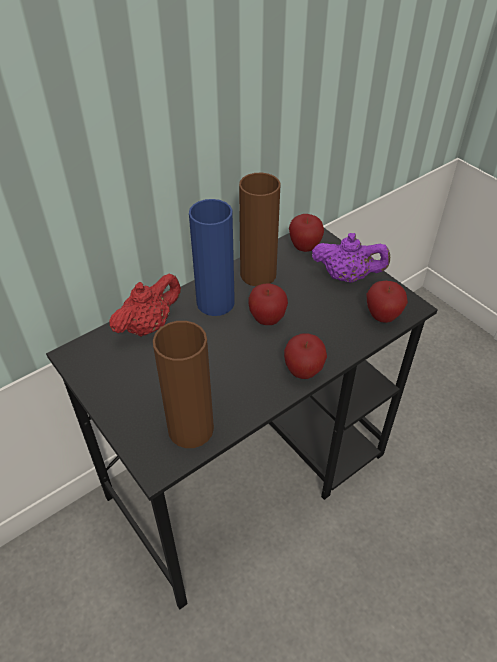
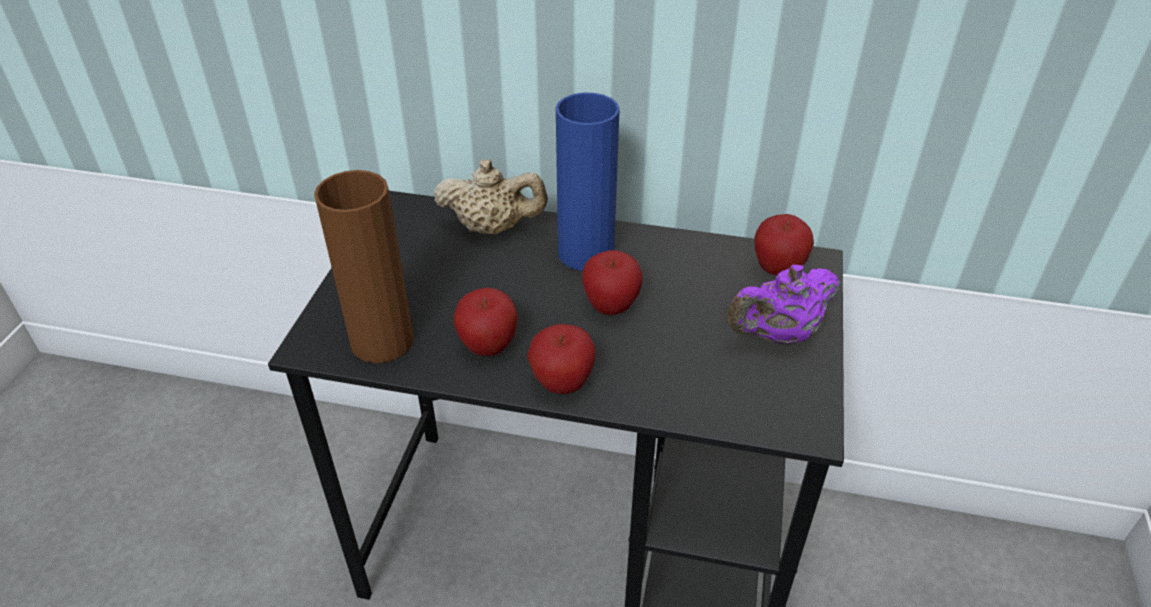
camera: 50 degrees right, 5 degrees down
red teapot [109,273,181,337] -> beige teapot [434,159,548,234]
brown vase [239,173,281,286] -> none
purple teapot [312,233,390,283] -> purple teapot turned 90 degrees clockwise [727,265,840,345]
apple [366,281,408,323] -> apple moved to [453,288,518,356]

